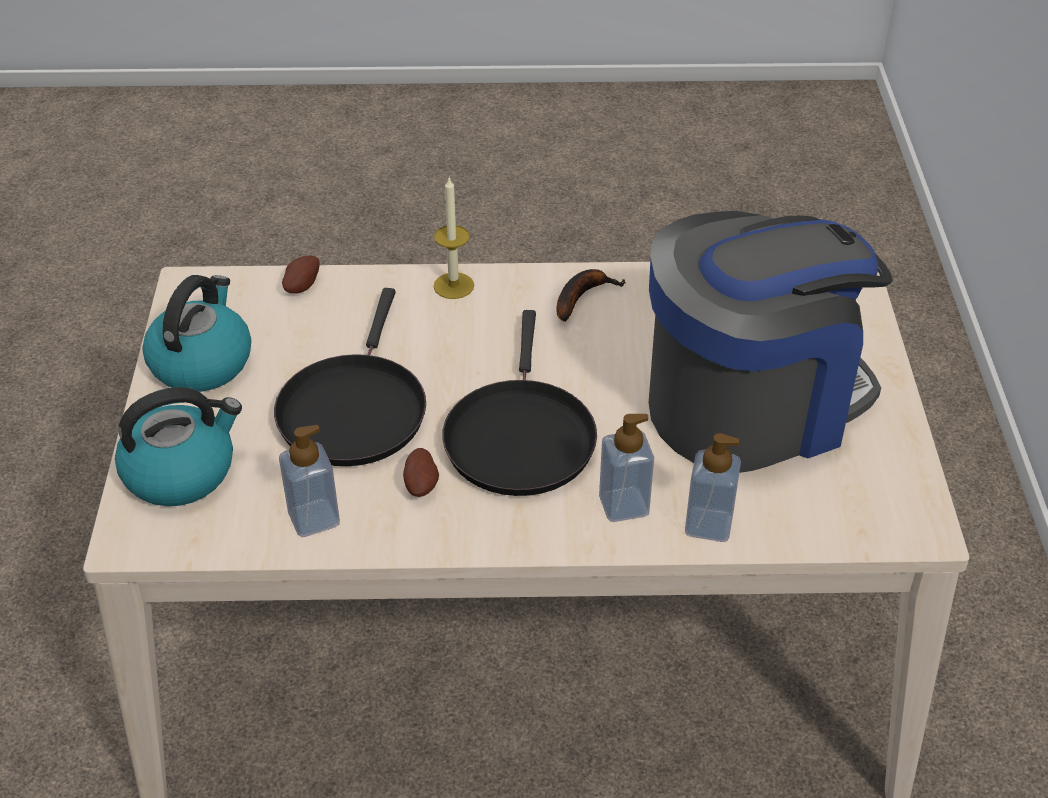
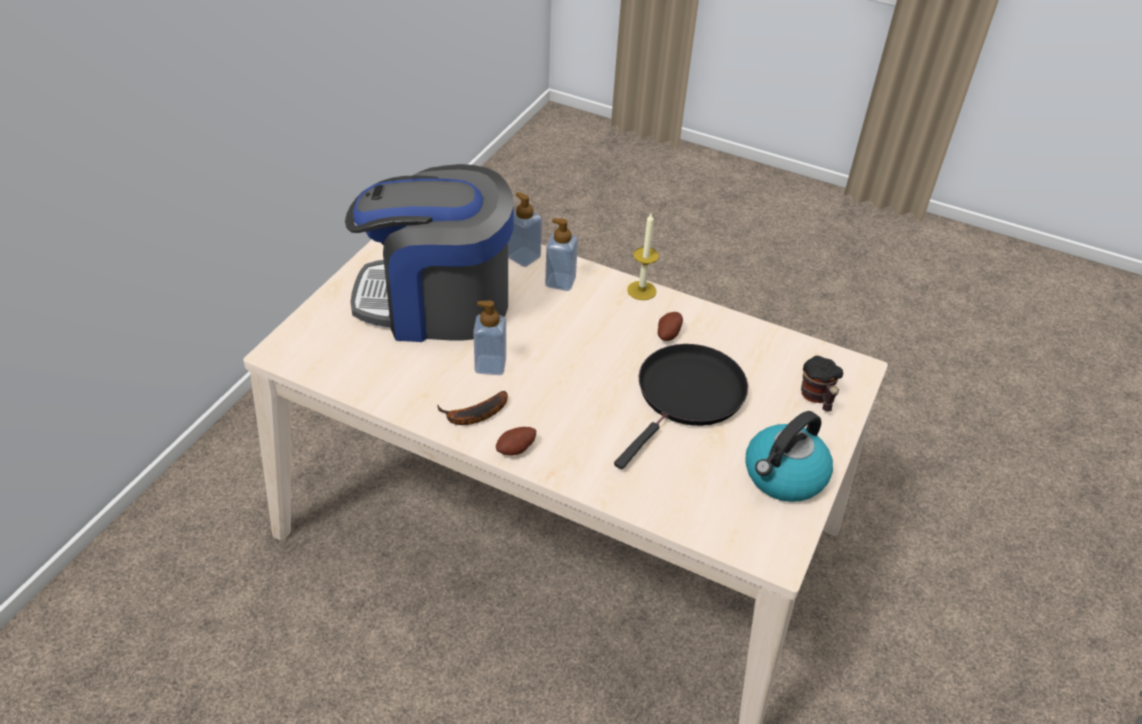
camera: 155 degrees left, 0 degrees up
kettle [115,387,242,506] -> mug [801,356,843,412]
soap dispenser [279,425,340,537] -> soap dispenser moved to [473,300,506,375]
potato [282,255,319,293] -> potato moved to [496,427,536,455]
candle [433,178,474,299] -> candle moved to [627,214,659,300]
black frying pan [442,310,597,496] -> none

